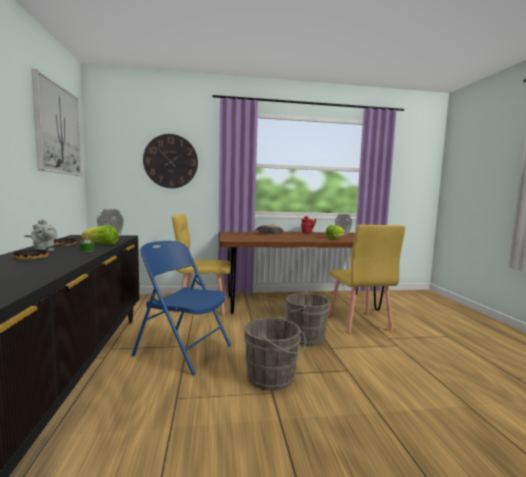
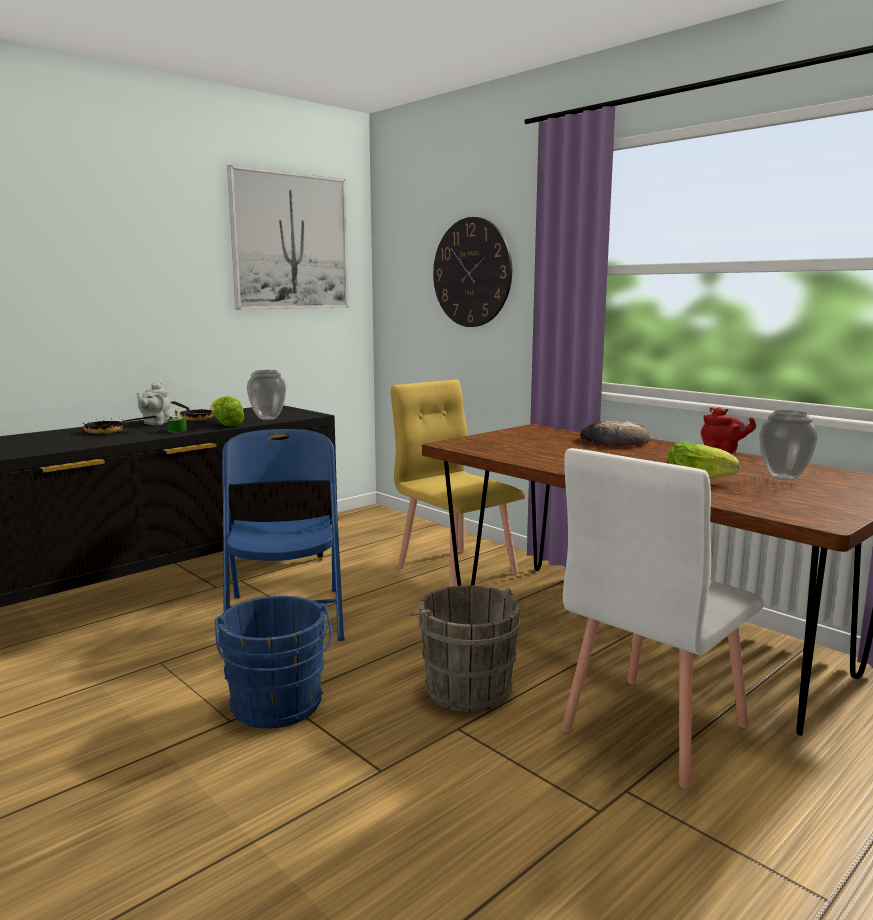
camera: 55 degrees right, 5 degrees up
grey bucket [244,316,306,391] -> blue bucket [215,596,333,729]
yellow chair [328,225,405,334] -> white chair [561,448,764,789]

